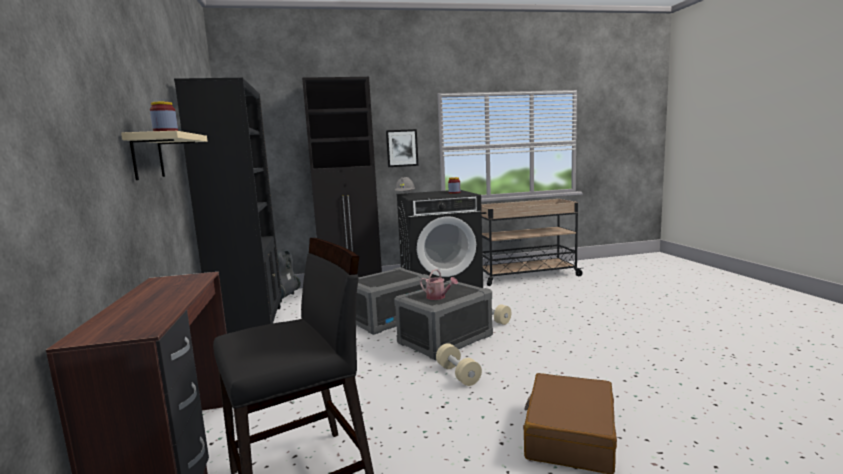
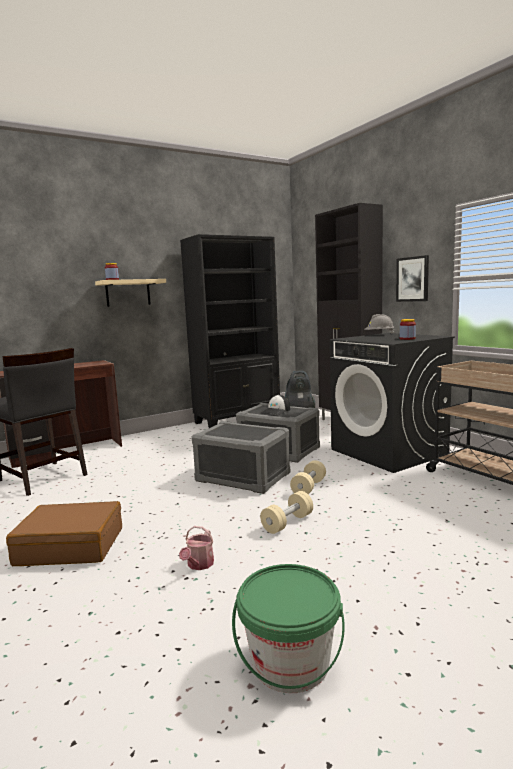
camera: 70 degrees right, 0 degrees up
watering can [420,269,458,300] -> watering can moved to [179,526,214,570]
beige dumbbell [436,343,482,386] -> beige dumbbell moved to [260,491,313,534]
none -> green bucket [232,564,345,693]
none -> cap [262,395,290,415]

